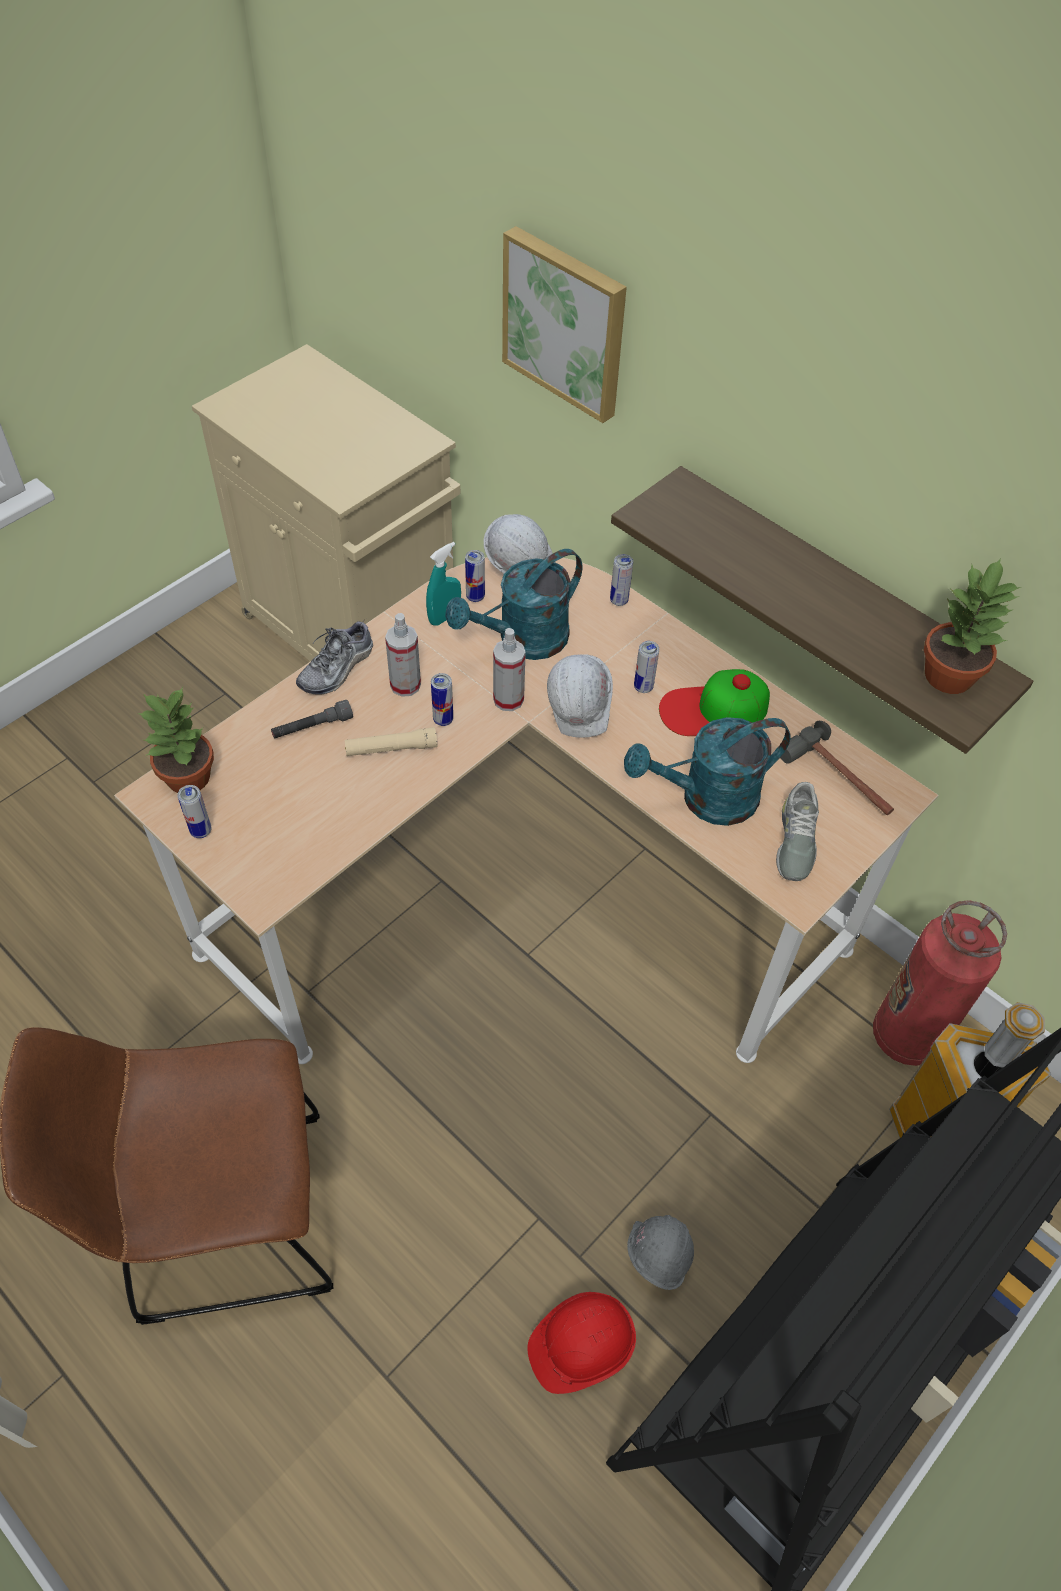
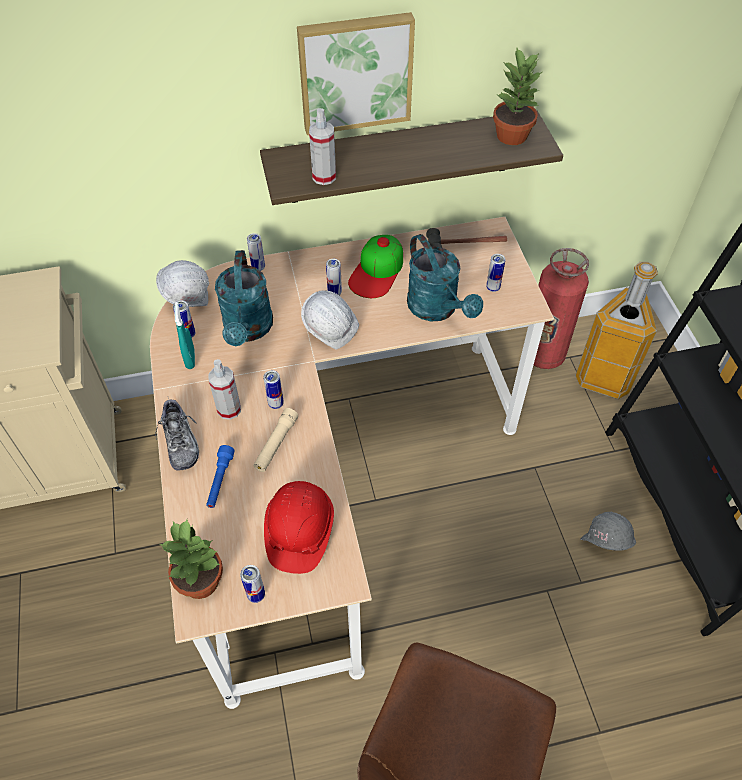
camera: 55 degrees left, 0 degrees up
grey flashlight [271,700,353,738] -> blue flashlight [206,445,234,508]
spray bottle [493,628,526,711] -> spray bottle moved to [309,108,336,185]
picture [502,226,627,423] -> picture moved to [297,12,415,135]
red hard hat [528,1292,636,1394] -> red hard hat moved to [264,481,334,574]
turquoise watering can [624,717,791,826] -> turquoise watering can turned 45 degrees counterclockwise [407,234,483,321]
grey shoe [776,782,819,881] -> can [486,254,505,292]

